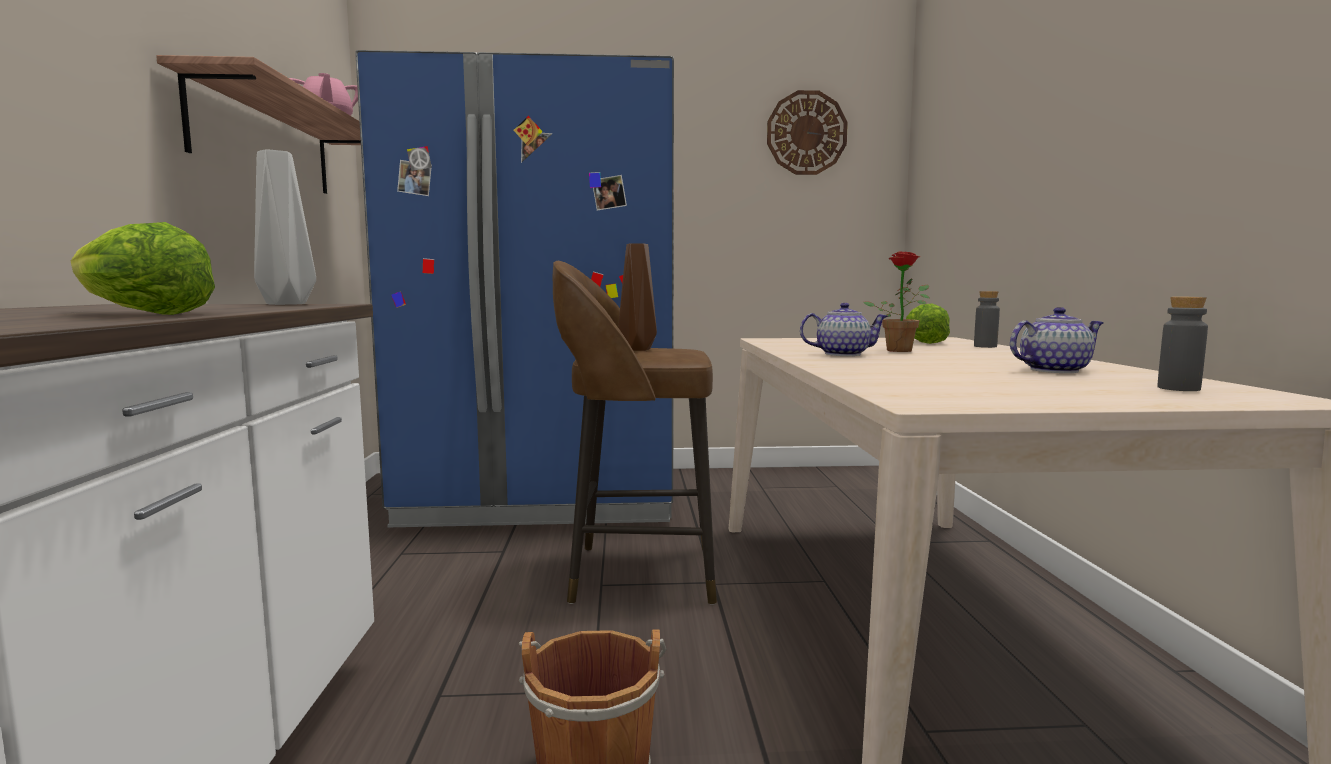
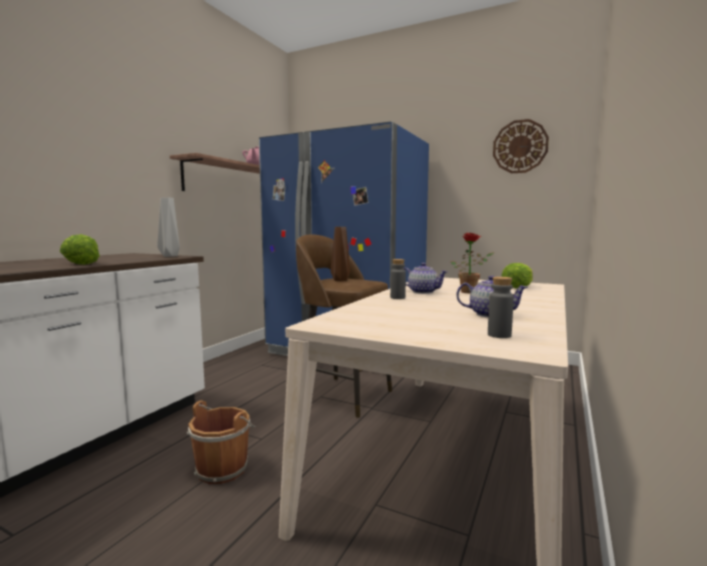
camera: 30 degrees right, 0 degrees up
grey bottle [974,291,1000,348] -> grey bottle moved to [390,259,406,299]

